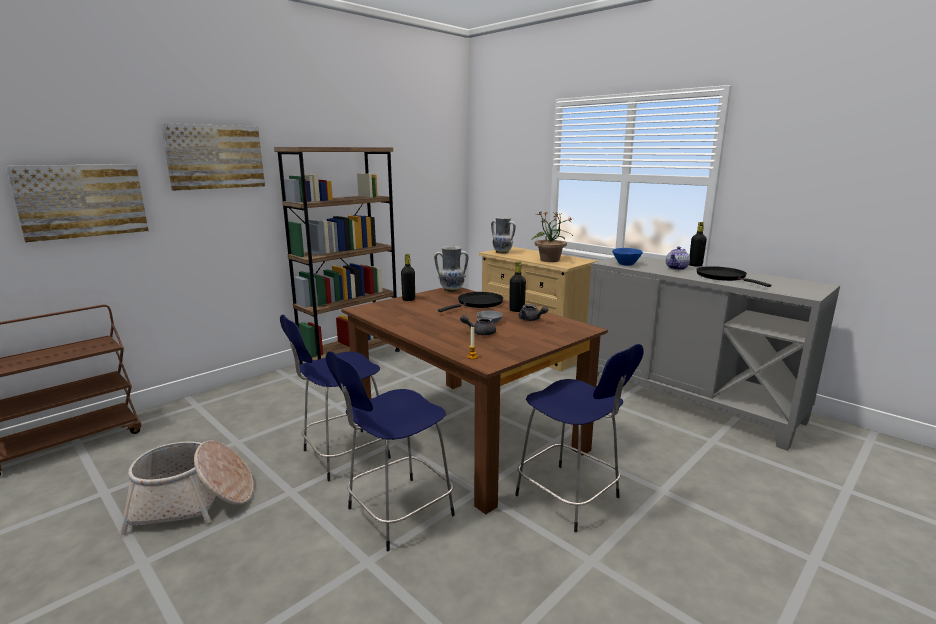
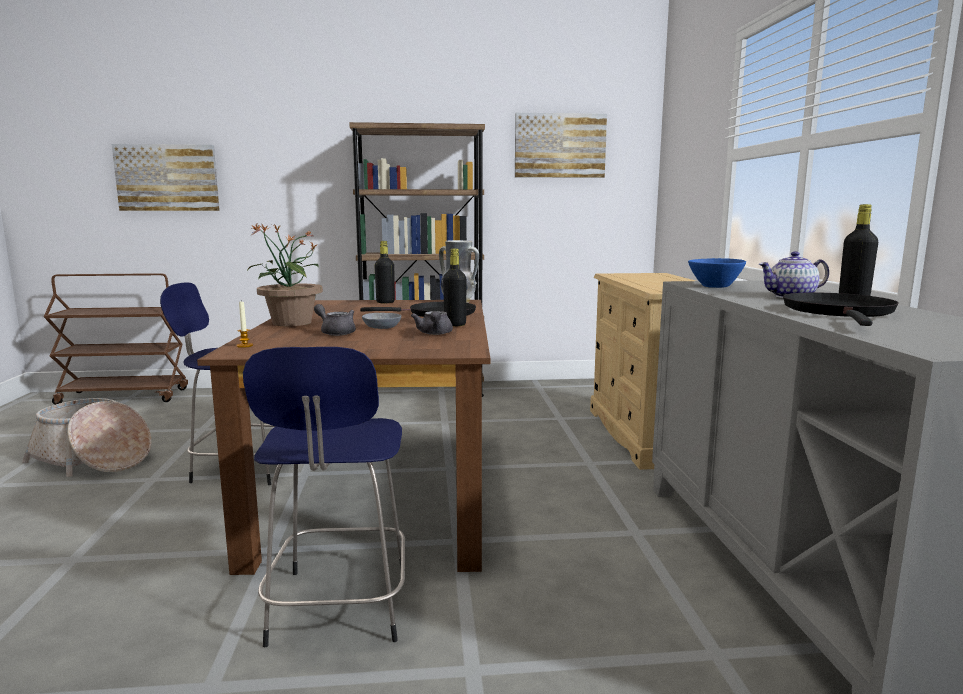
camera: 40 degrees right, 5 degrees down
picture [161,123,265,191] -> picture moved to [515,113,607,178]
blue stool [326,351,455,551] -> none
vase [491,217,516,254] -> none
potted plant [532,211,573,262] -> potted plant moved to [247,222,323,326]

